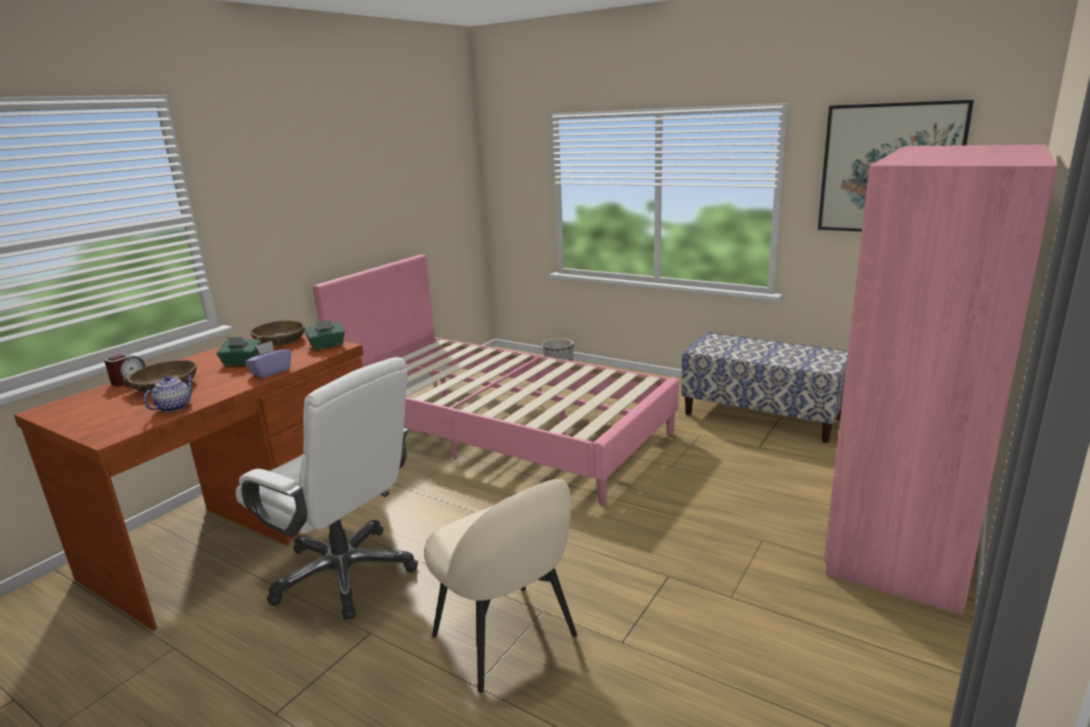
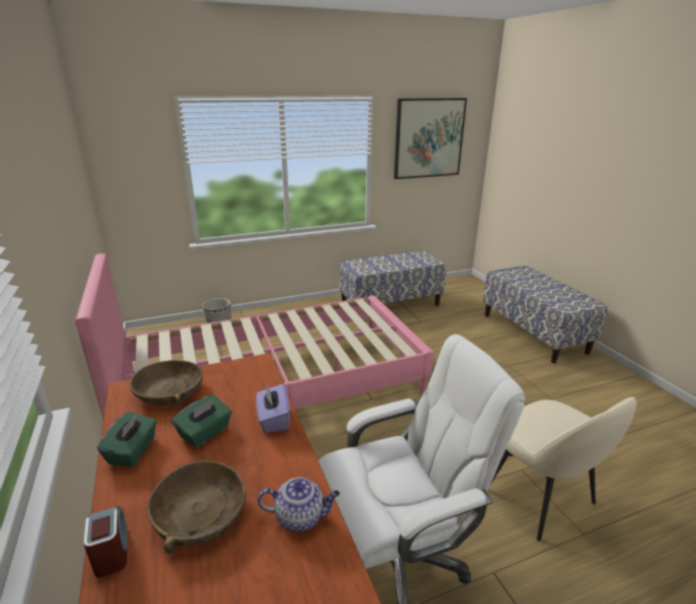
camera: 55 degrees left, 5 degrees up
teapot [143,375,193,412] -> teapot turned 120 degrees clockwise [258,477,340,532]
green tissue box [304,320,345,350] -> green tissue box moved to [97,412,157,467]
beige chair [424,479,577,693] -> beige chair turned 60 degrees clockwise [489,397,637,541]
pink wardrobe [824,144,1057,615] -> bench [483,266,607,363]

